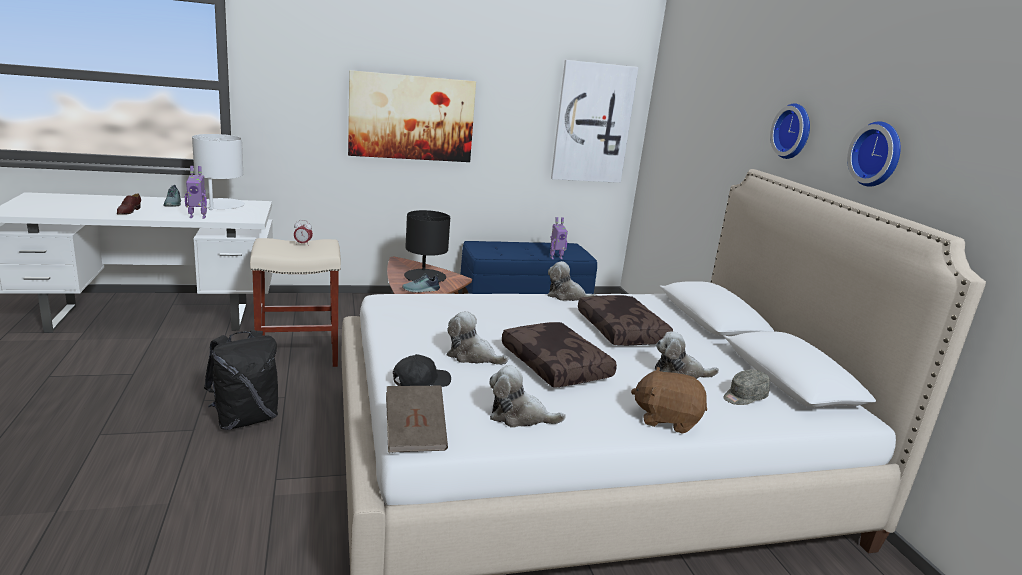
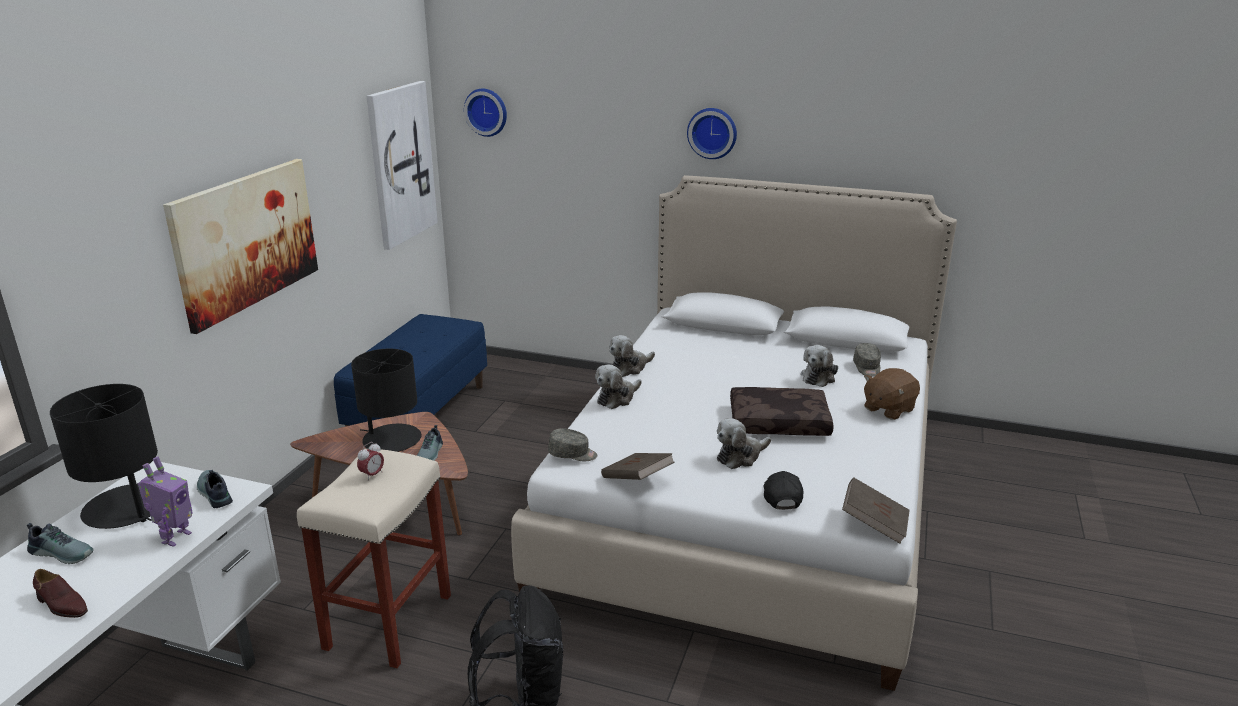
camera: 55 degrees left, 5 degrees up
white table lamp [192,134,245,210] -> black table lamp [50,384,158,529]
plush toy [489,365,566,428] -> plush toy moved to [595,364,642,409]
toy robot [550,217,568,259] -> none
brown pillow [578,295,673,346] -> none
wall clock [847,121,901,187] -> wall clock moved to [464,88,507,137]
none -> shoe [197,470,233,508]
none -> grey cap [548,428,597,461]
none -> brown book [601,453,675,480]

